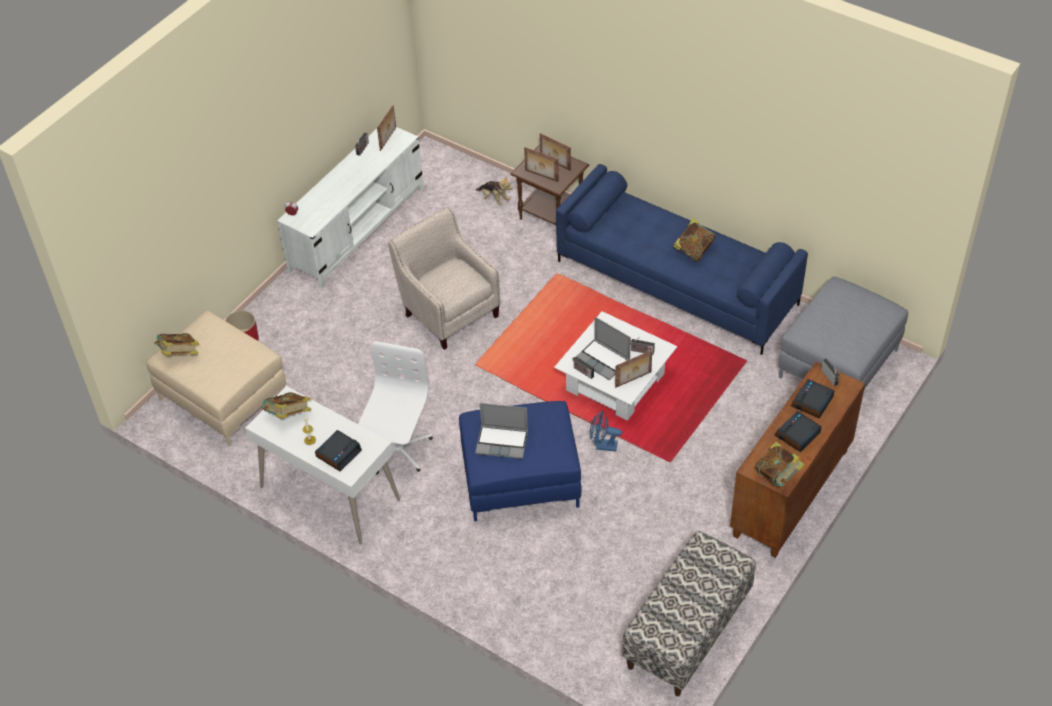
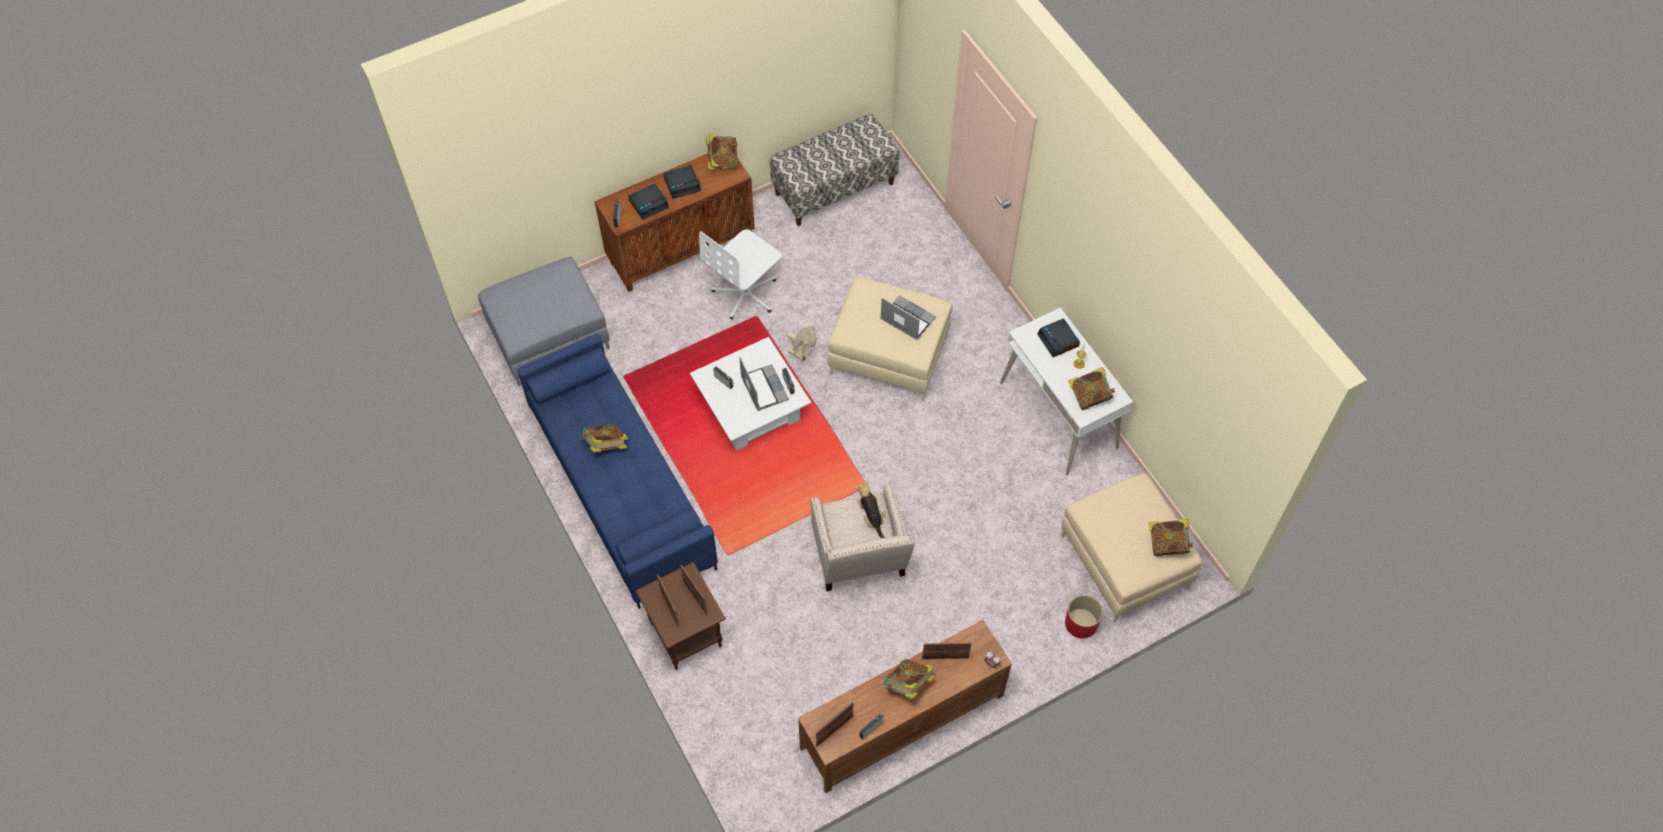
camera: 155 degrees left, 10 degrees up
white tv stand [277,127,424,289] -> brown tv stand [798,620,1012,793]
alarm clock [315,430,362,471] -> alarm clock turned 90 degrees counterclockwise [1037,318,1080,357]
white office chair [358,341,433,474] -> white office chair moved to [699,229,782,319]
blue ottoman [459,401,581,521] -> beige ottoman [828,276,953,401]
plush toy [476,176,513,206] -> plush toy moved to [856,480,886,538]
blue fan [590,411,622,452] -> beige fan [786,326,816,361]
picture frame [615,350,652,388] -> picture frame moved to [922,643,972,659]
none -> book [884,659,935,699]

